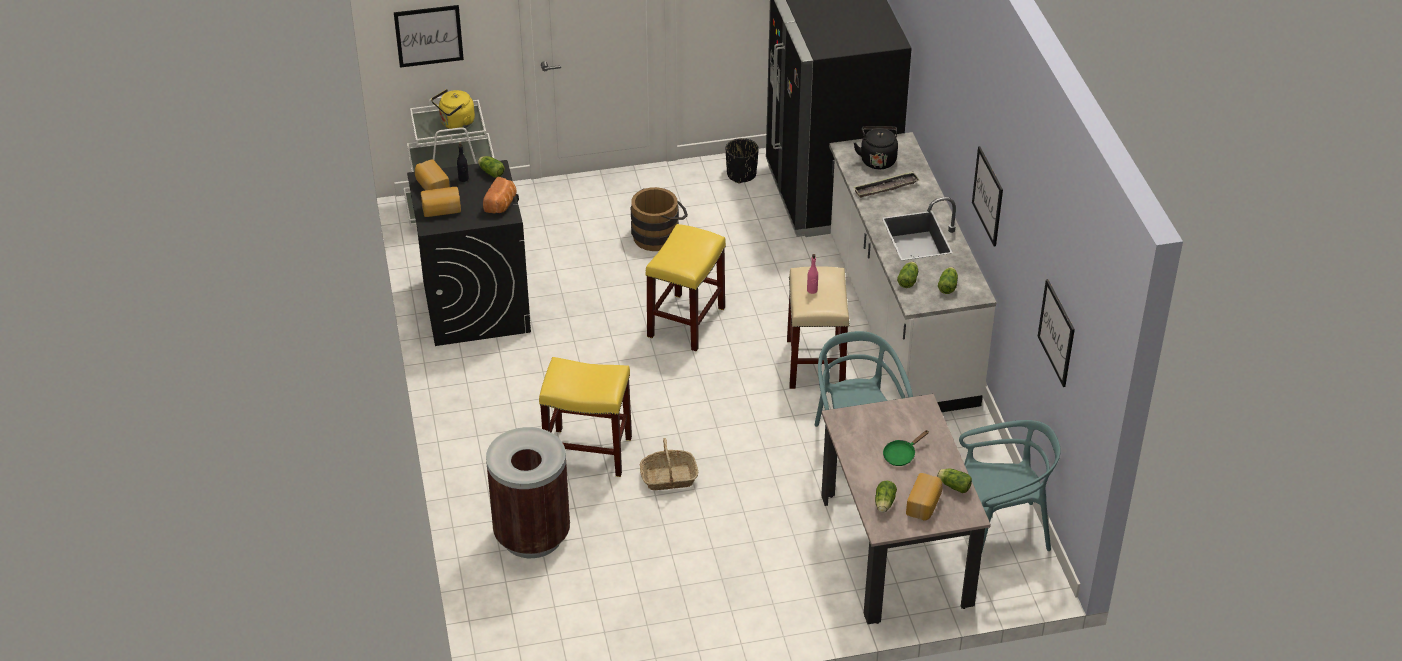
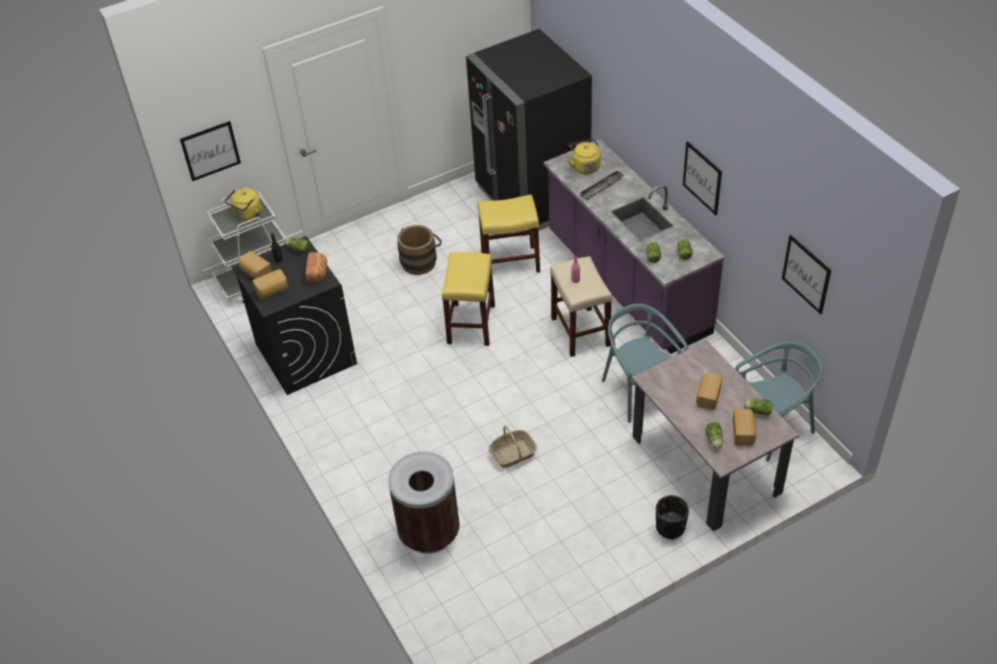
camera: 15 degrees left, 5 degrees up
yellow stool [539,357,632,477] -> yellow stool moved to [477,195,540,273]
black planter [726,138,759,184] -> black planter moved to [656,495,689,540]
white counter [829,132,996,412] -> purple counter [544,139,725,354]
black kettle [853,126,898,169] -> yellow kettle [567,139,601,174]
green frying pan [883,430,929,466] -> bread [696,373,722,410]

